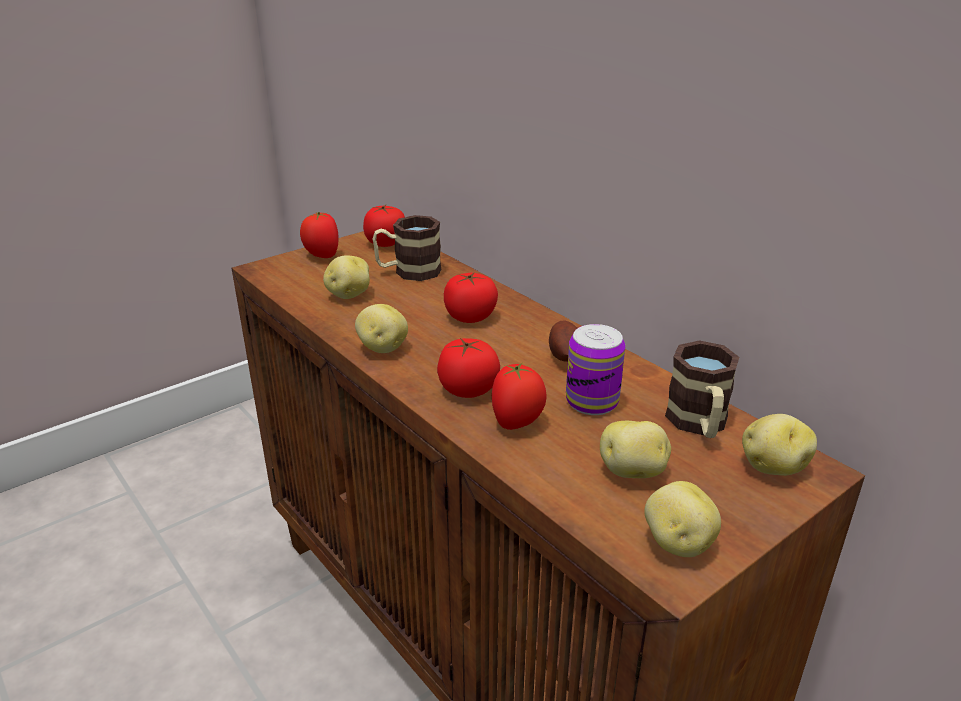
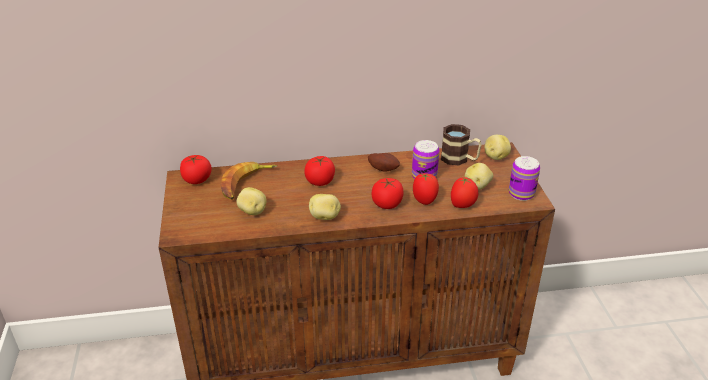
camera: 60 degrees left, 5 degrees up
tomato [300,212,339,258] -> tomato moved to [451,177,478,208]
mug [373,215,442,281] -> banana [220,162,277,200]
potato [644,481,721,557] -> can [509,156,540,201]

